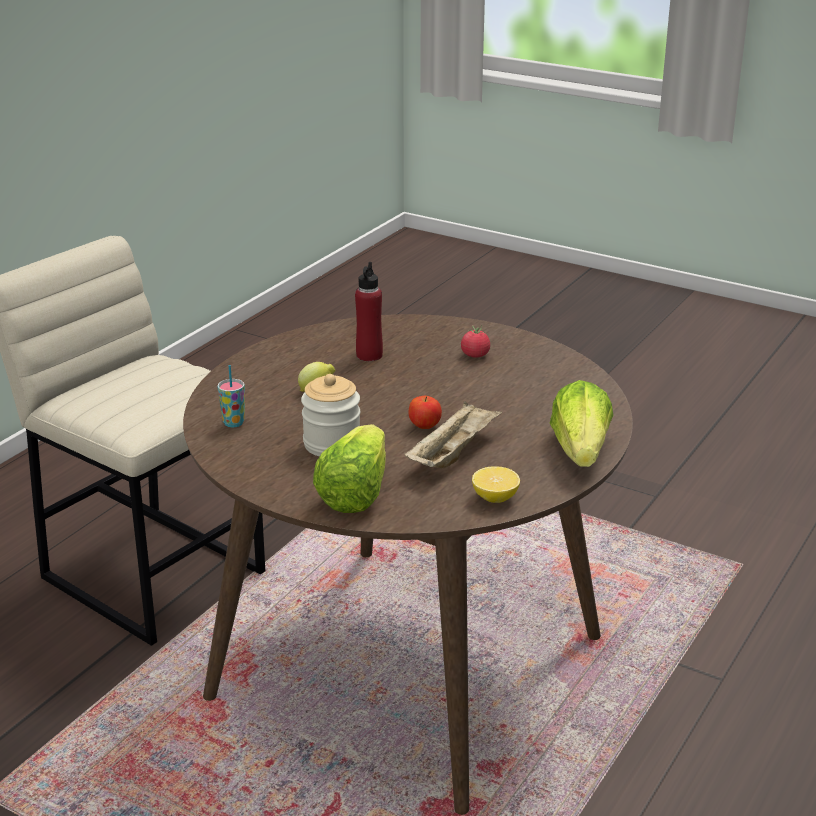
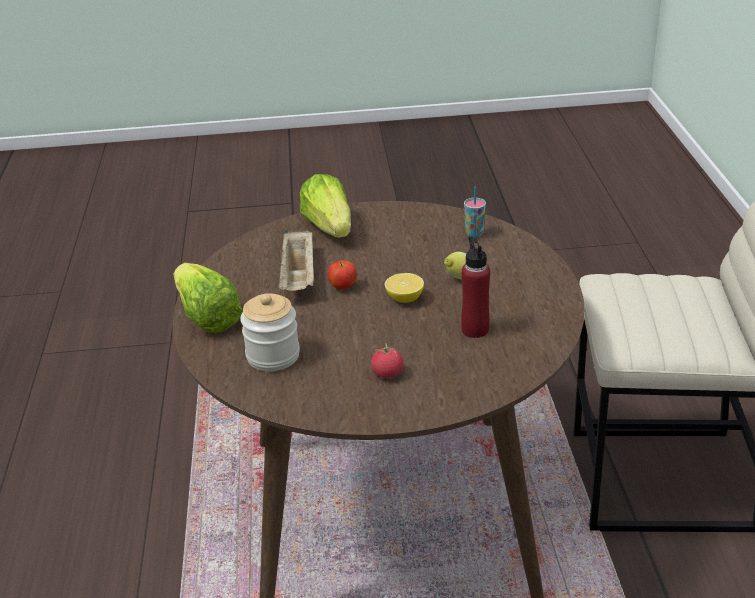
camera: 145 degrees right, 5 degrees up
jar [301,374,360,457] -> jar moved to [240,293,300,371]
lemon [472,466,520,503] -> lemon moved to [385,273,424,303]

